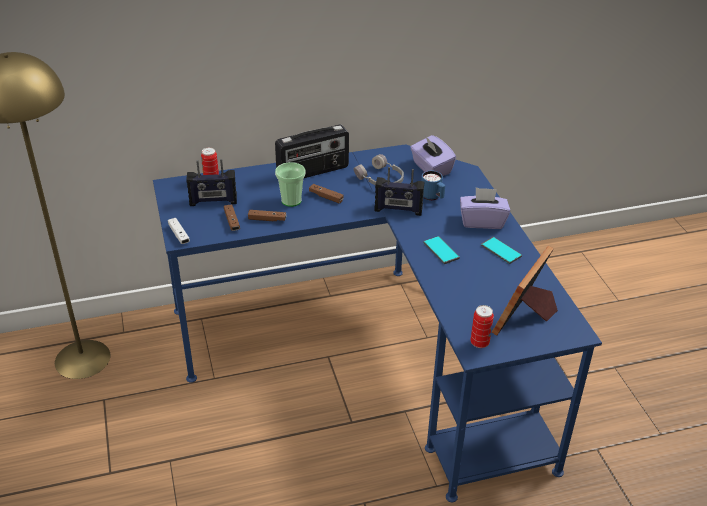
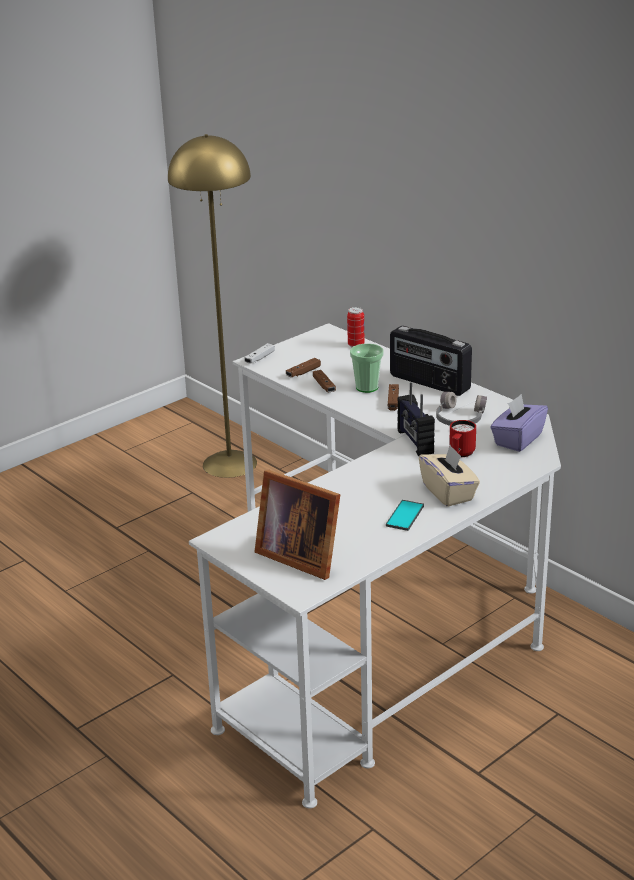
camera: 65 degrees right, 10 degrees down
blue desk [153,144,602,502] -> white desk [189,323,561,809]
radio [186,159,237,206] -> none
blue mug [421,170,445,201] -> red mug [449,420,476,457]
phone [423,236,460,264] -> none
purple tissue box [460,187,510,229] -> beige tissue box [419,445,480,507]
can [470,305,494,348] -> none
picture frame [492,245,558,336] -> picture frame turned 150 degrees counterclockwise [255,469,340,580]

